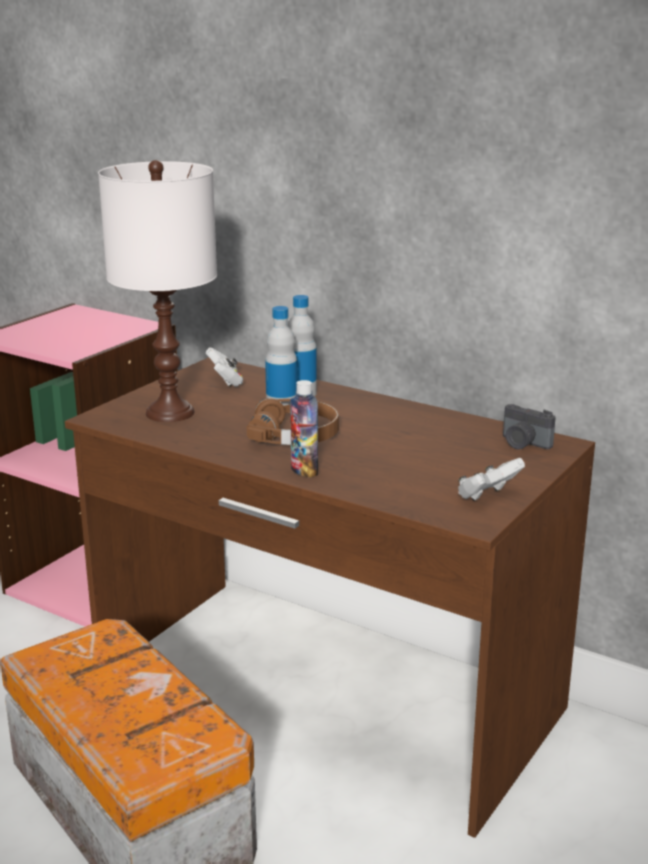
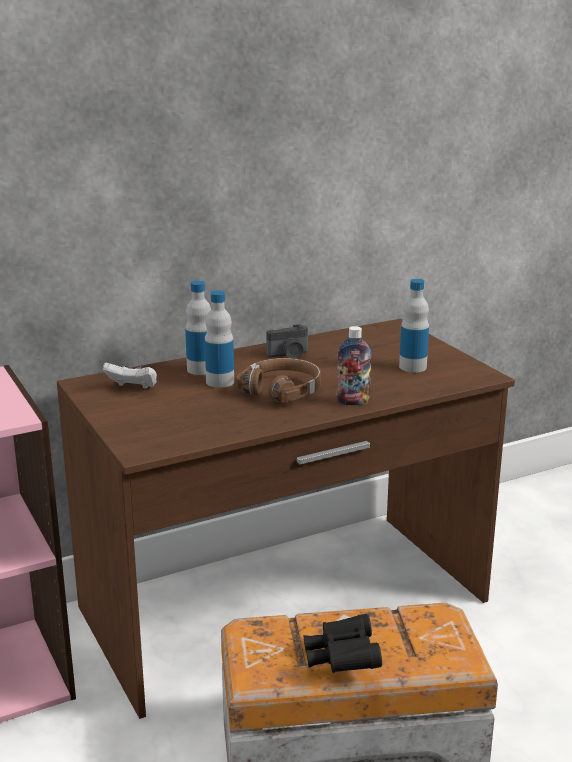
camera: 60 degrees left, 0 degrees up
white table lamp [98,160,217,422] -> none
white game controller [458,458,525,501] -> none
camera [503,404,556,449] -> camera moved to [266,324,308,359]
none -> black binoculars [304,614,382,673]
none -> bottle [399,279,429,373]

